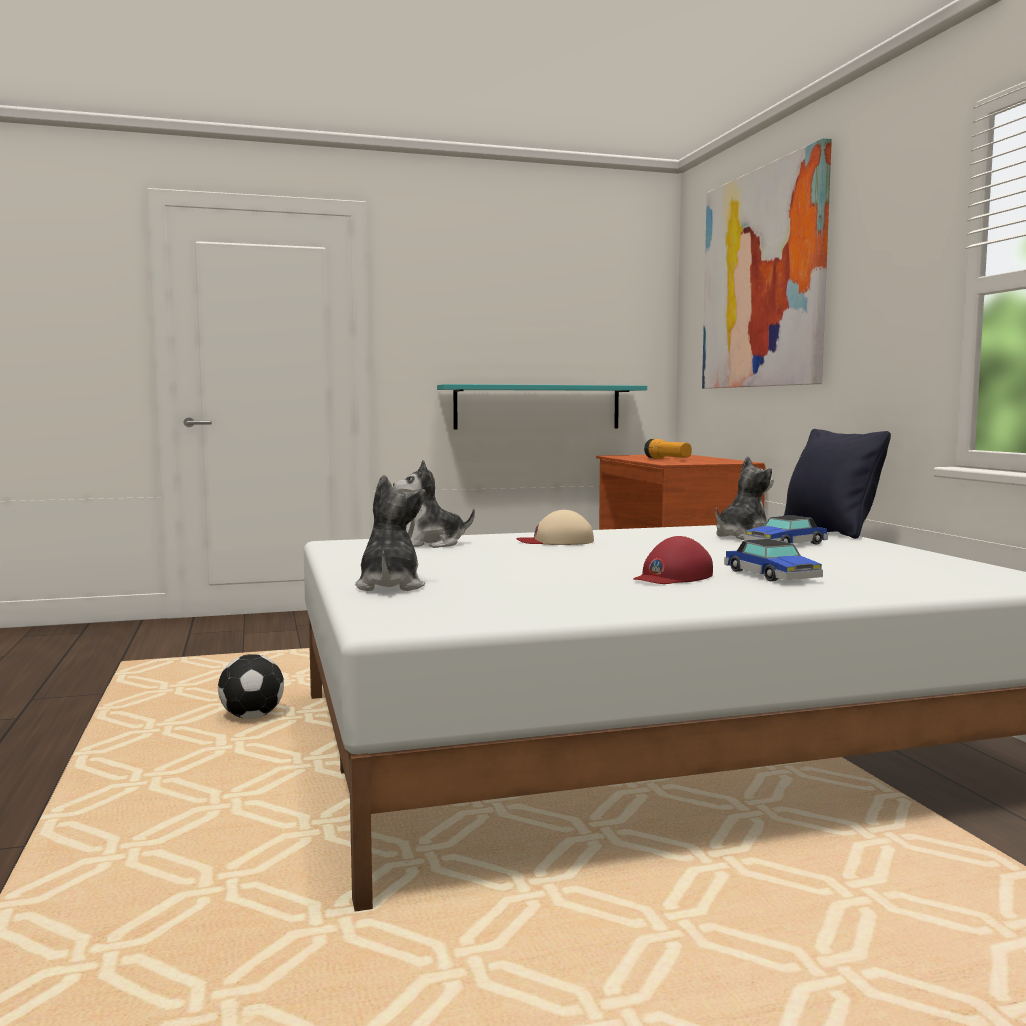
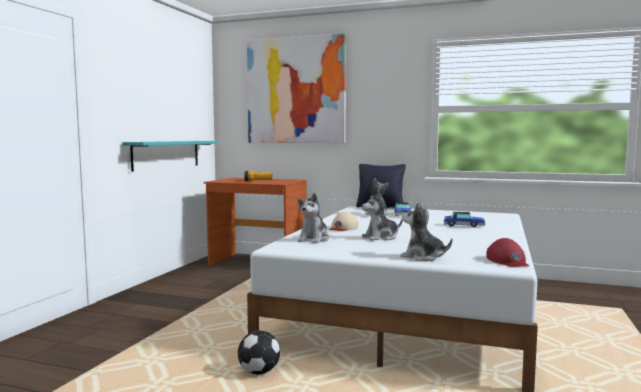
camera: 55 degrees left, 0 degrees up
red cap [633,536,713,584] -> red cap moved to [486,238,529,267]
none -> plush toy [361,192,403,241]

